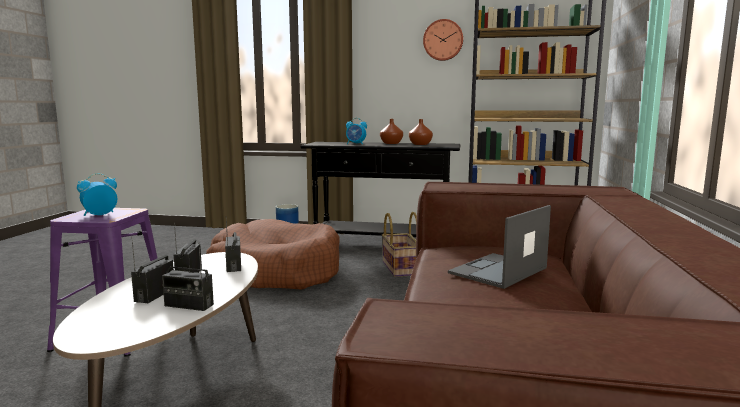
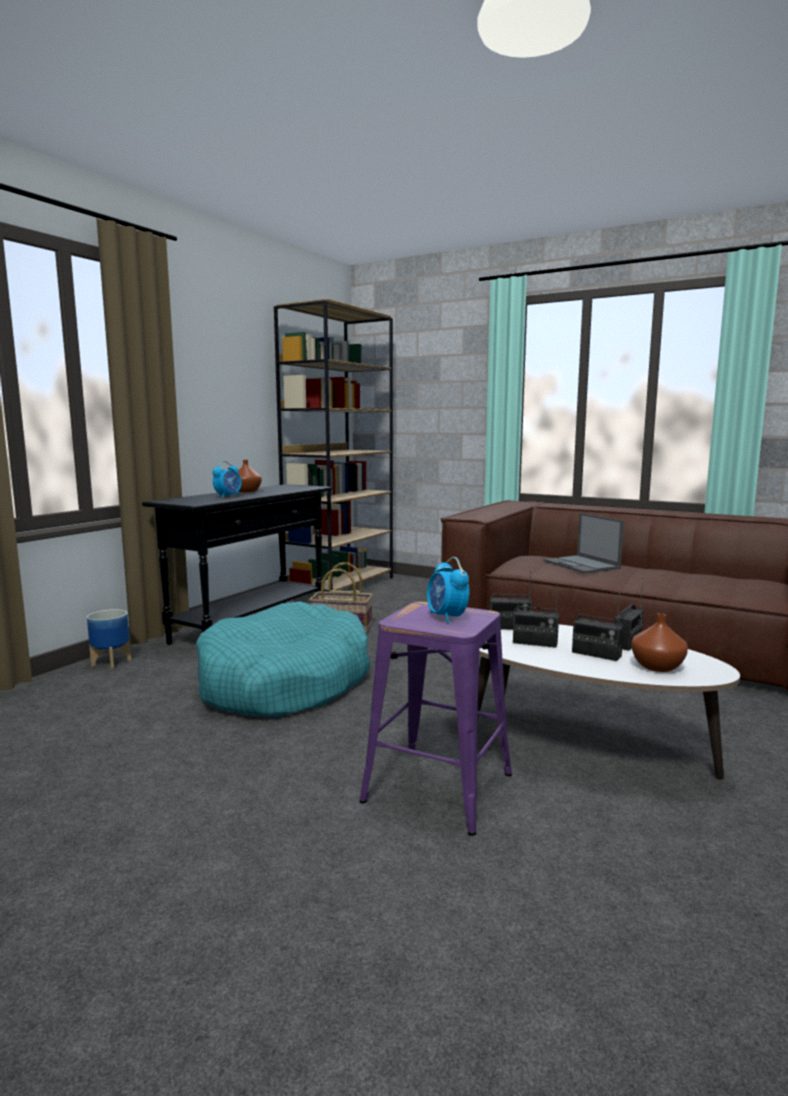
camera: 70 degrees left, 0 degrees up
brown dog bed [206,219,340,290] -> turquoise dog bed [196,601,370,717]
brown vase [409,119,433,145] -> brown vase moved to [631,613,688,672]
wall clock [423,19,463,61] -> none

